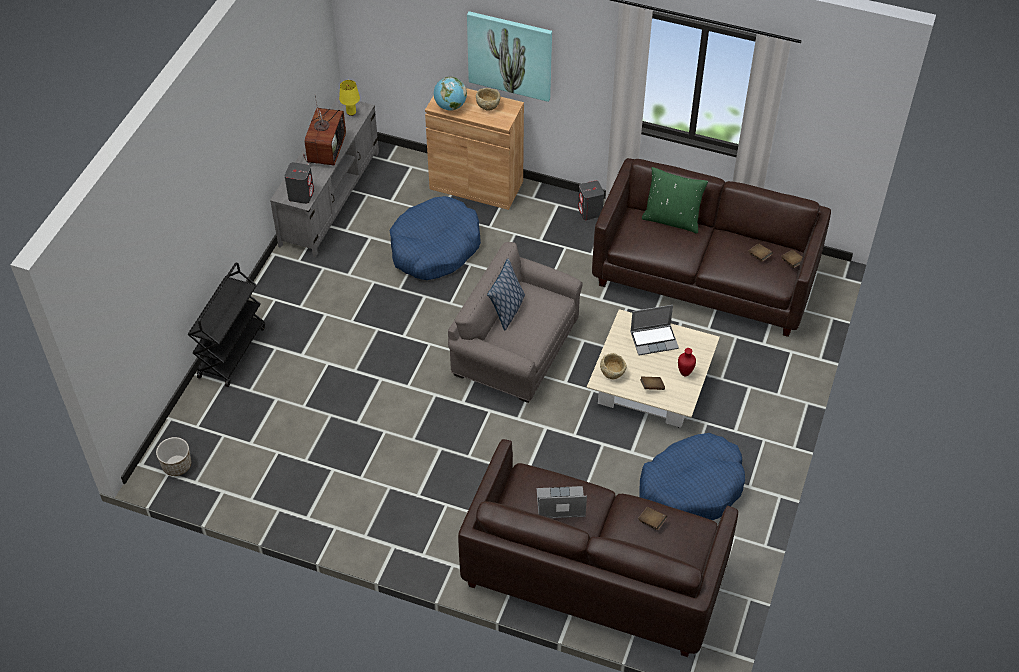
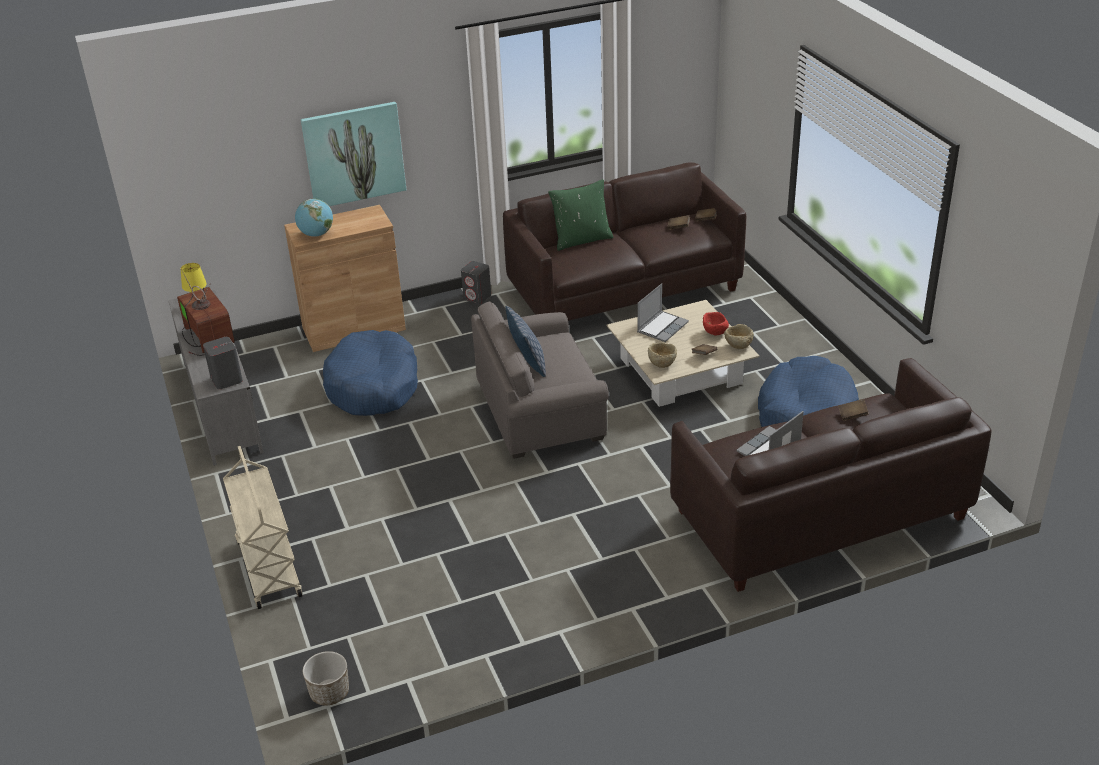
camera: 40 degrees left, 15 degrees down
black cart [188,262,265,387] -> beige cart [223,446,302,609]
beige bowl [476,88,501,111] -> beige bowl moved to [724,324,754,349]
red vase [678,348,696,376] -> red bowl [703,312,729,336]

